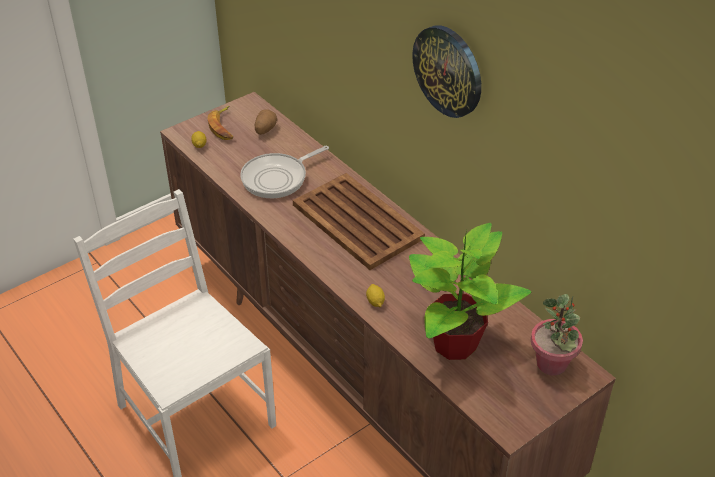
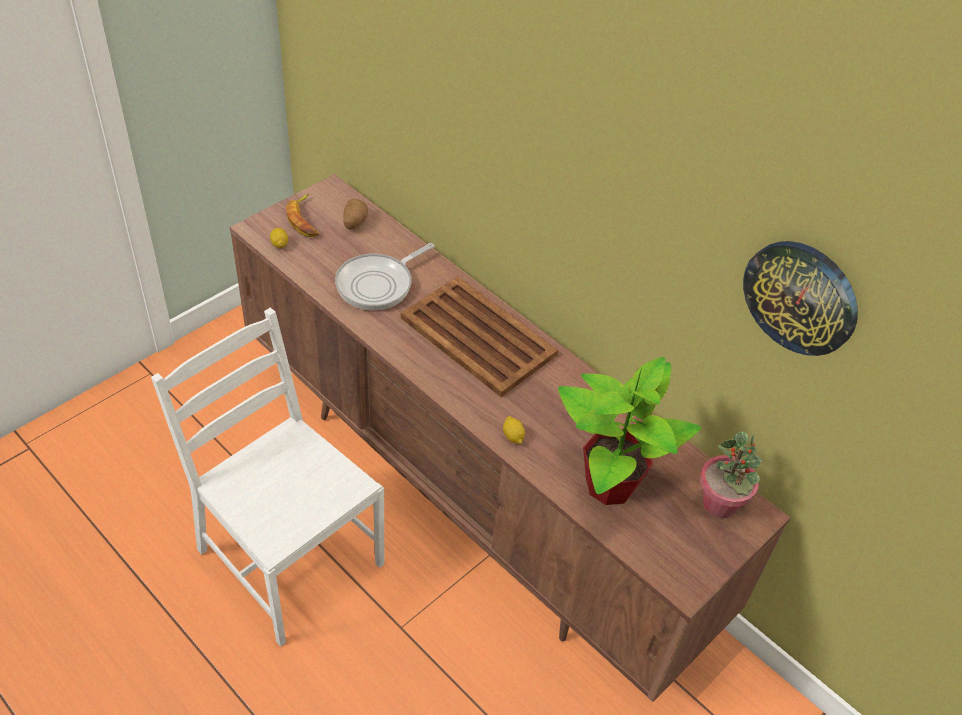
camera: 10 degrees left, 5 degrees up
wall clock [412,25,481,118] -> wall clock moved to [743,241,858,356]

